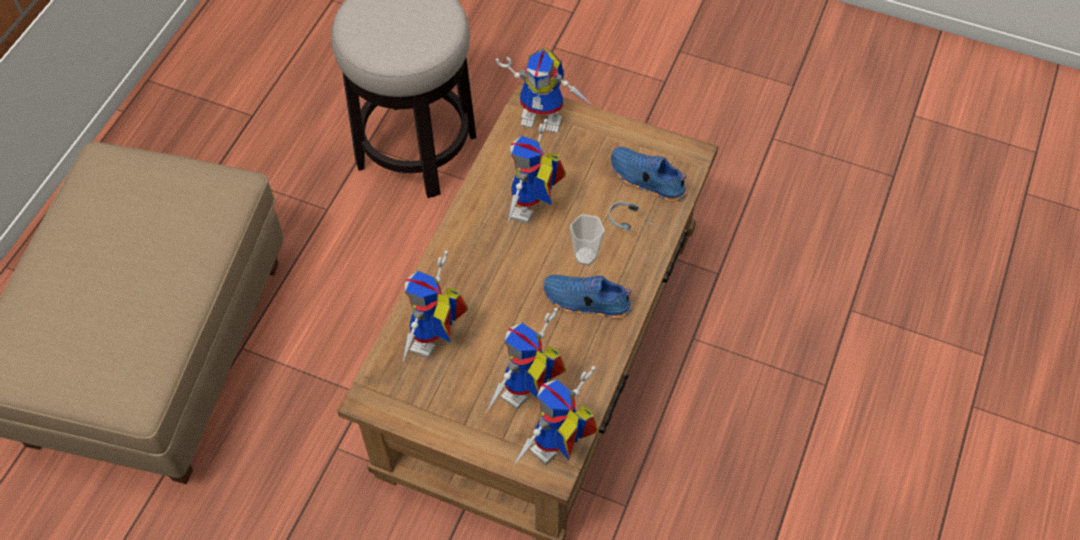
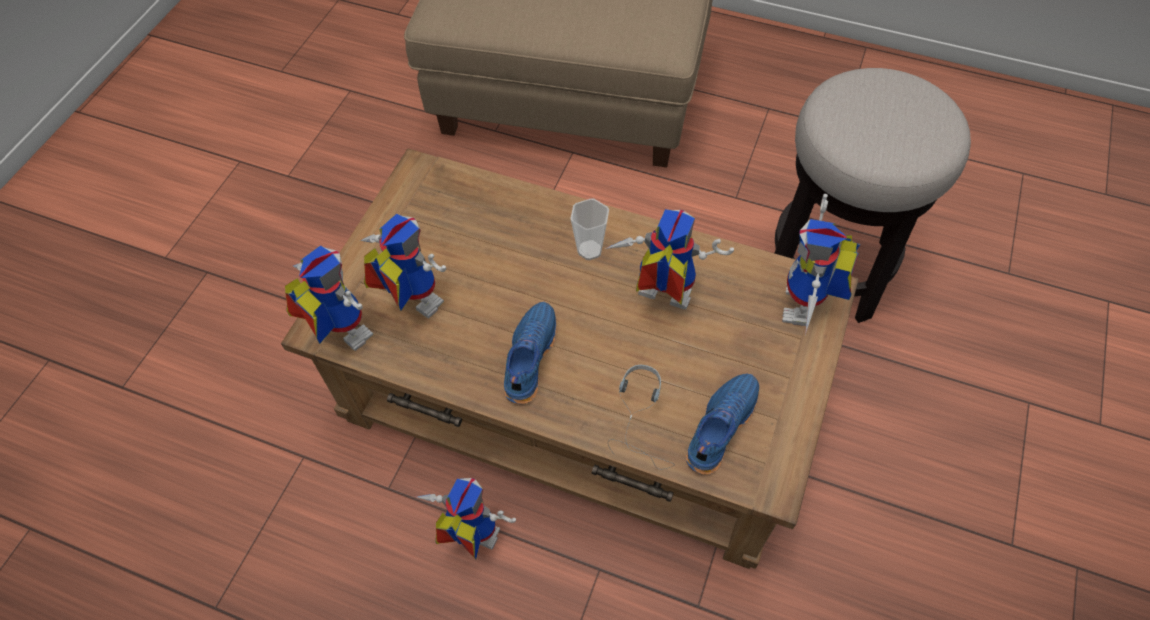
camera: 90 degrees right, 0 degrees up
toy robot [402,251,468,364] -> toy robot moved to [415,478,516,559]
cup [570,214,605,265] -> cup moved to [570,198,609,260]

